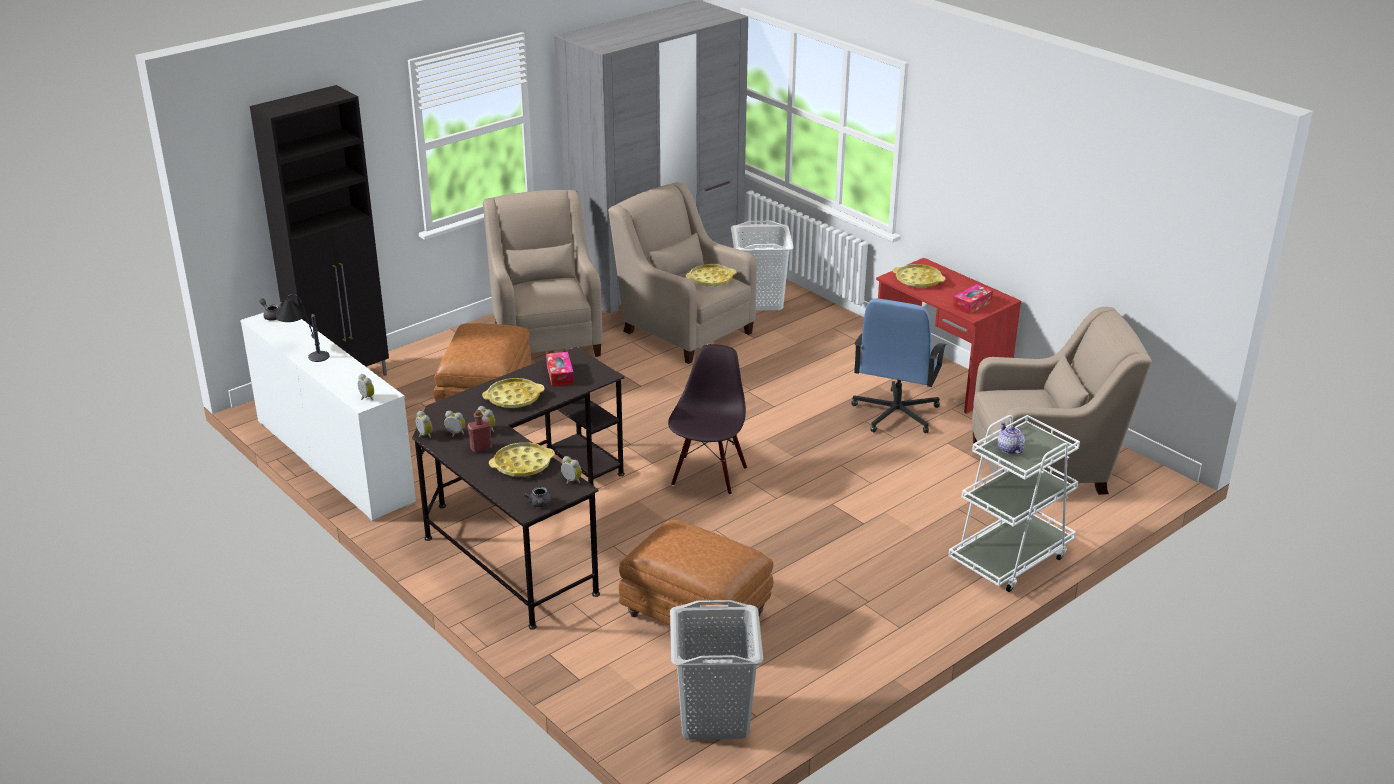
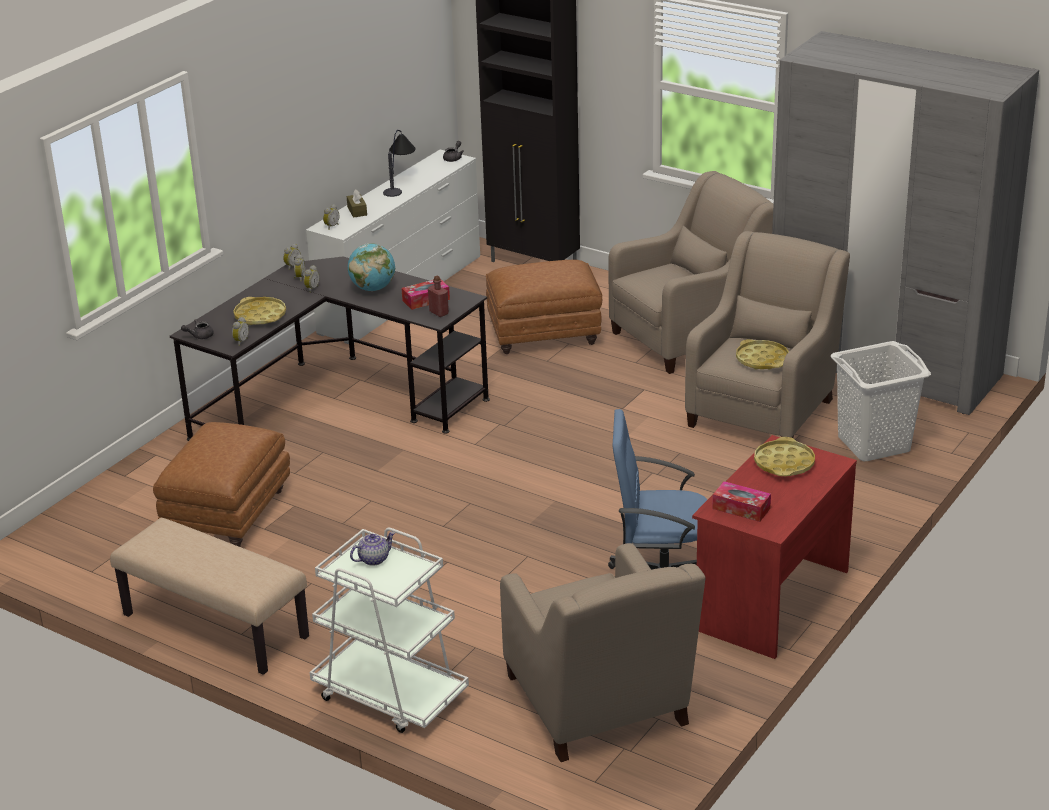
camera: 75 degrees right, 0 degrees up
red bottle [467,410,492,452] -> red bottle moved to [428,275,449,317]
yellow tray [482,378,545,408] -> globe [348,243,395,291]
black chair [668,344,747,495] -> none
grey laundry basket [670,600,763,740] -> none
none -> beige bench [110,518,309,675]
none -> brown tissue box [347,190,367,218]

